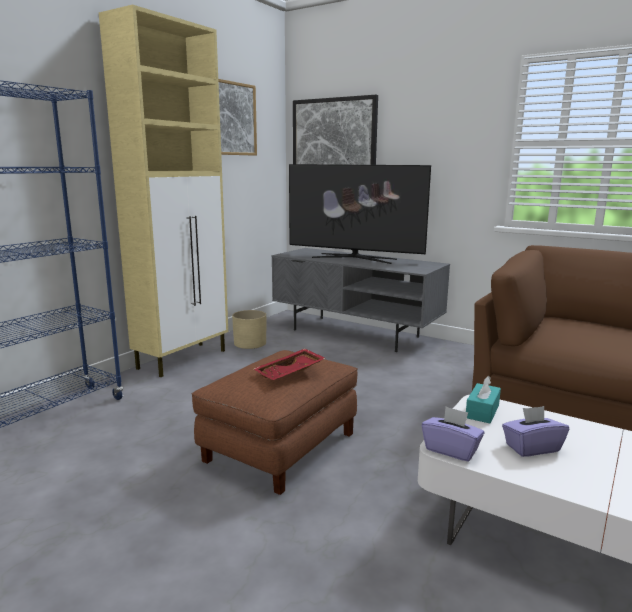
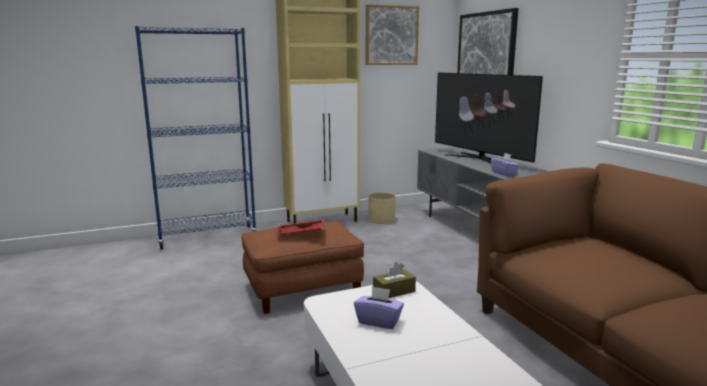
camera: 35 degrees right, 0 degrees up
purple tissue box [422,406,484,462] -> purple tissue box moved to [491,153,520,176]
turquoise tissue box [466,376,501,423] -> brown tissue box [373,262,416,298]

